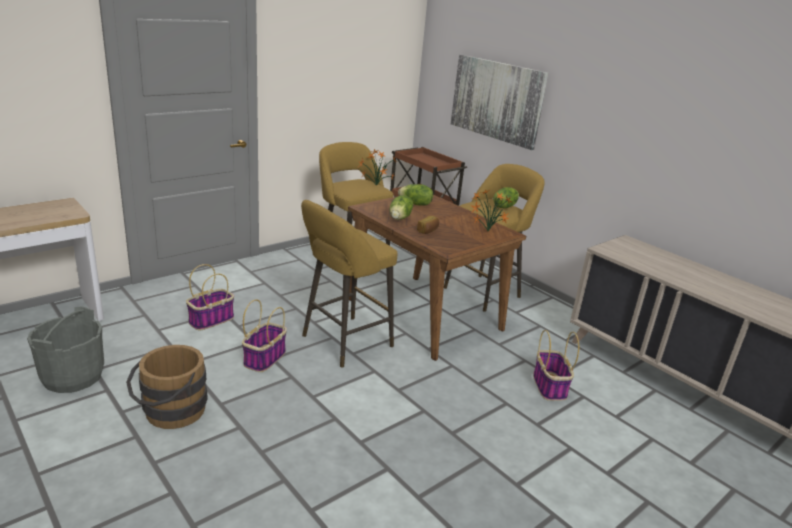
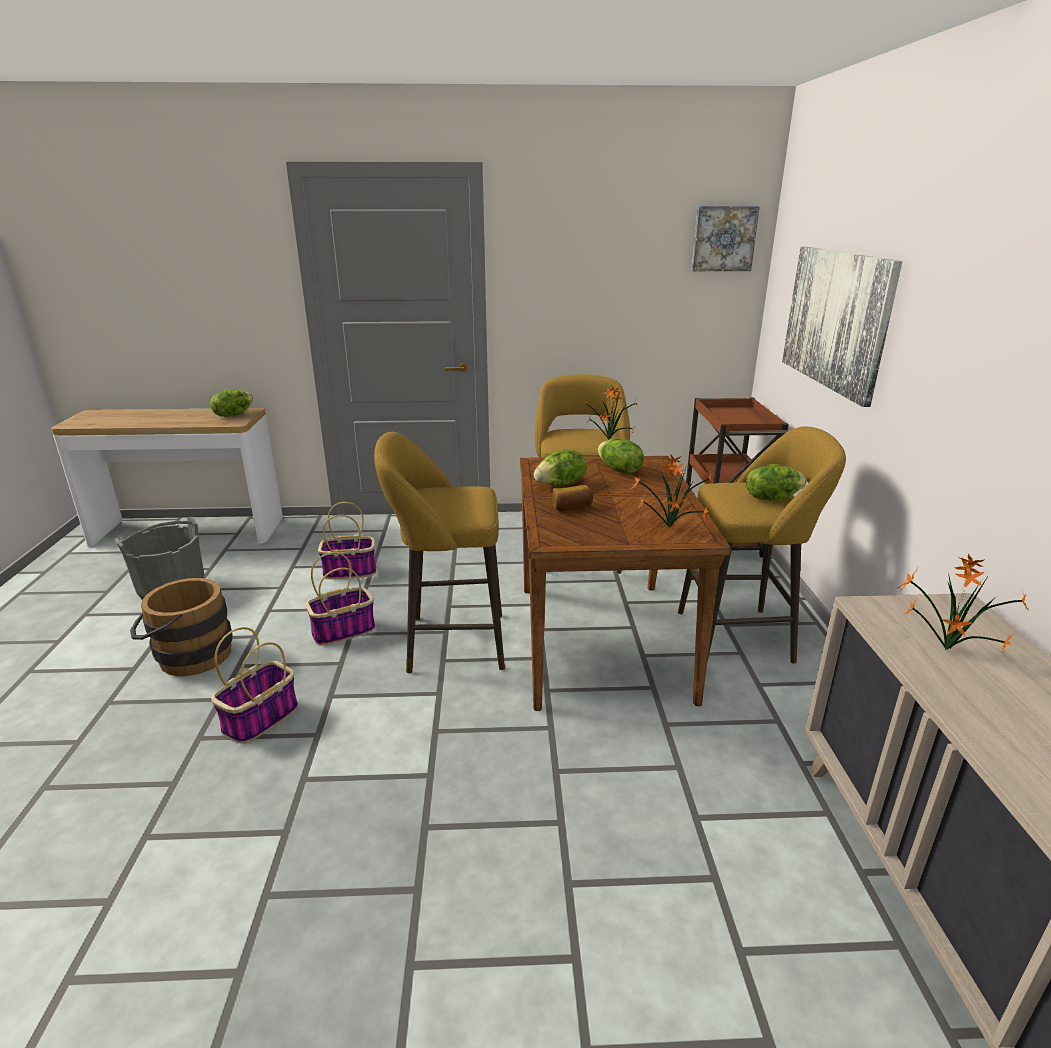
camera: 40 degrees right, 0 degrees up
basket [533,330,579,401] -> basket moved to [211,627,298,744]
none -> lettuce [210,389,254,417]
none -> picture [691,206,760,271]
none -> potted plant [897,554,1029,653]

